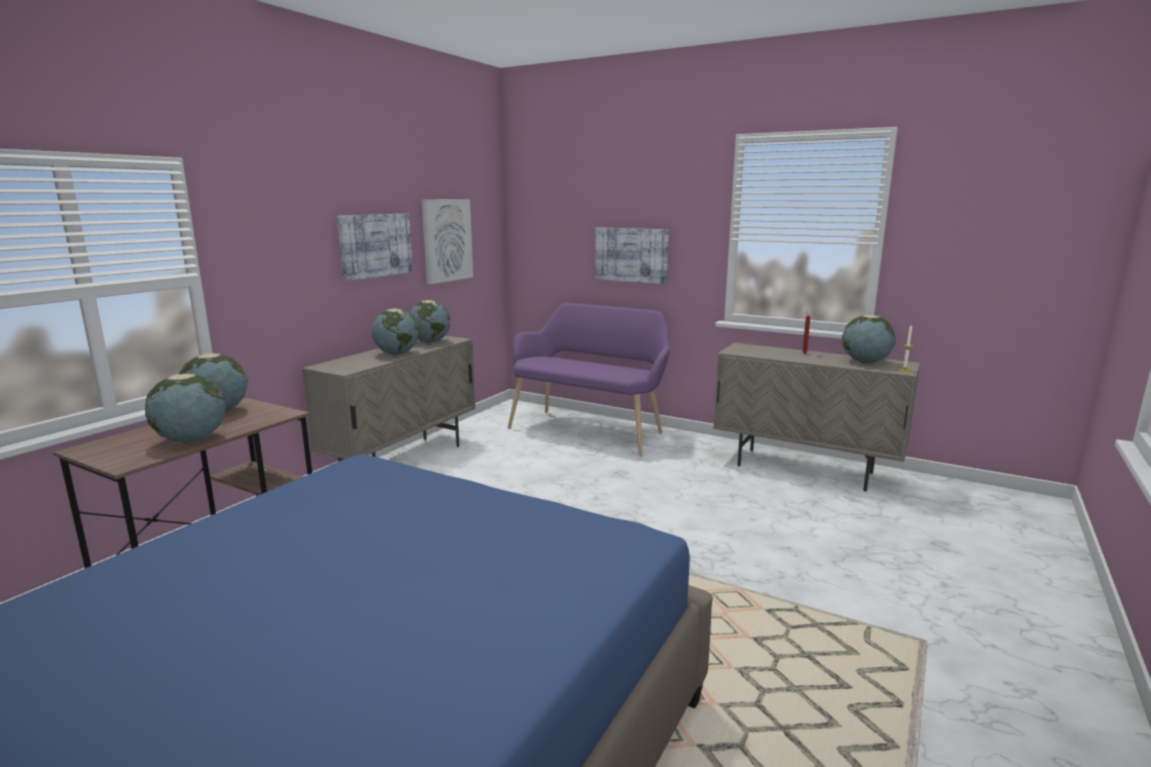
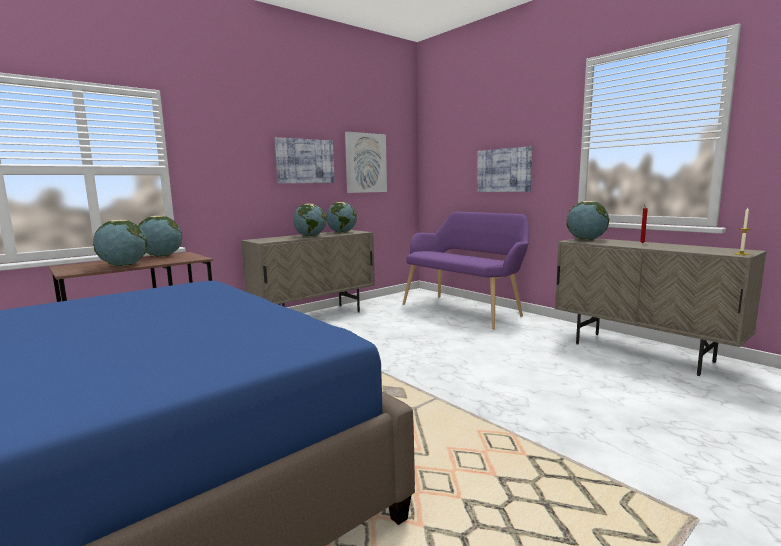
camera: 20 degrees right, 5 degrees down
globe [842,315,895,363] -> globe moved to [566,201,609,240]

